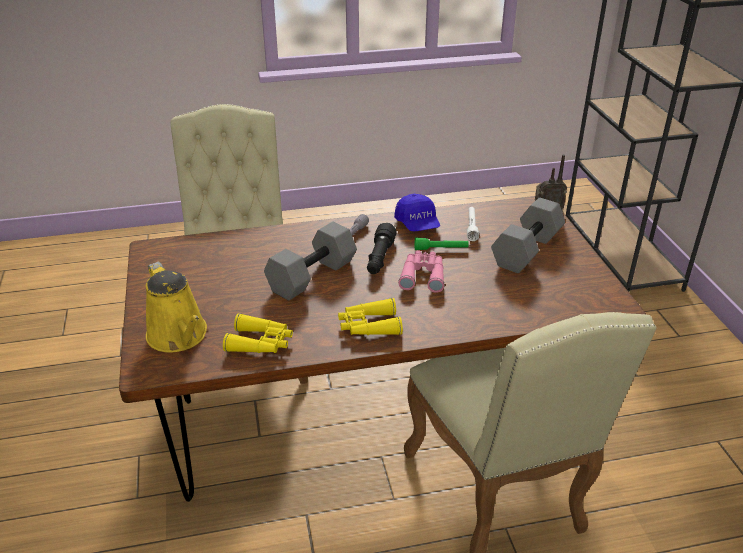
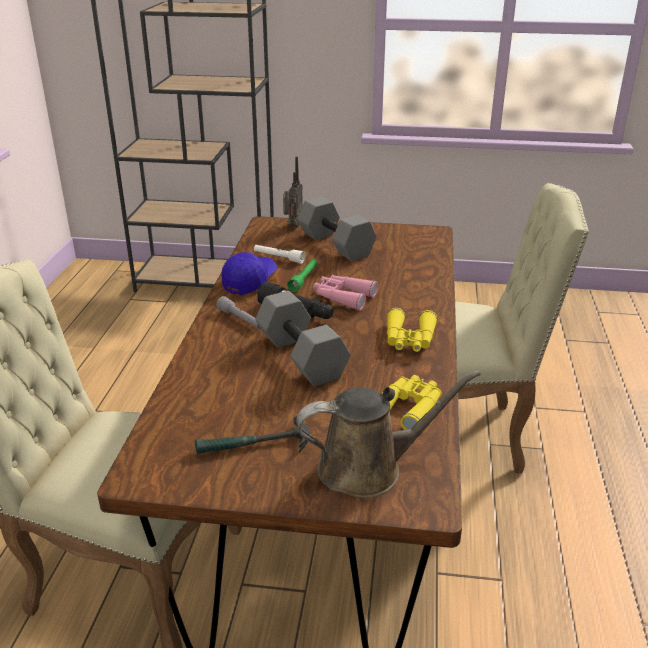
camera: 70 degrees left, 5 degrees down
yellow watering can [146,262,207,353] -> brown watering can [297,371,481,498]
blue cap [394,194,440,231] -> blue cap turned 60 degrees counterclockwise [222,252,277,295]
none -> hammer [195,416,309,454]

